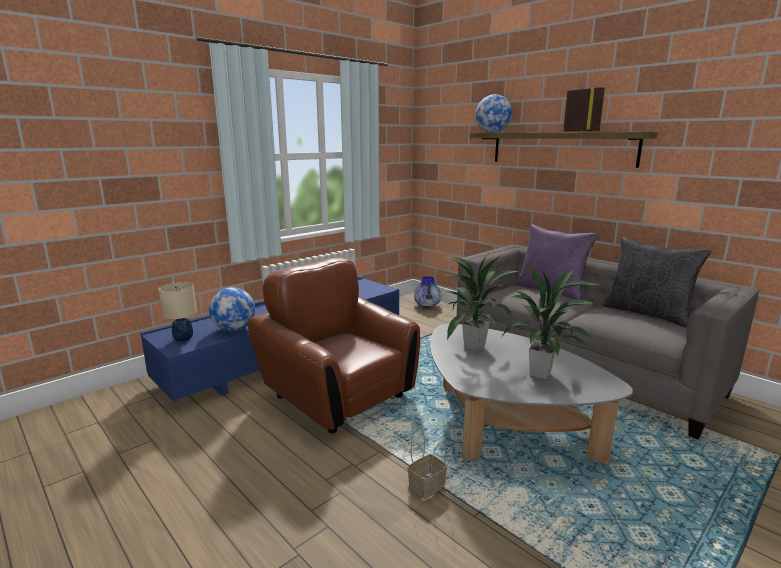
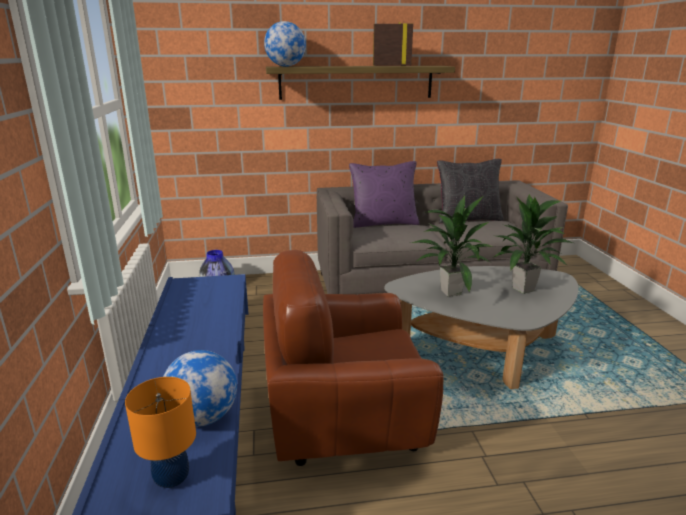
camera: 55 degrees left, 5 degrees up
beige table lamp [159,282,197,342] -> orange table lamp [125,377,196,488]
basket [408,427,447,499] -> none

